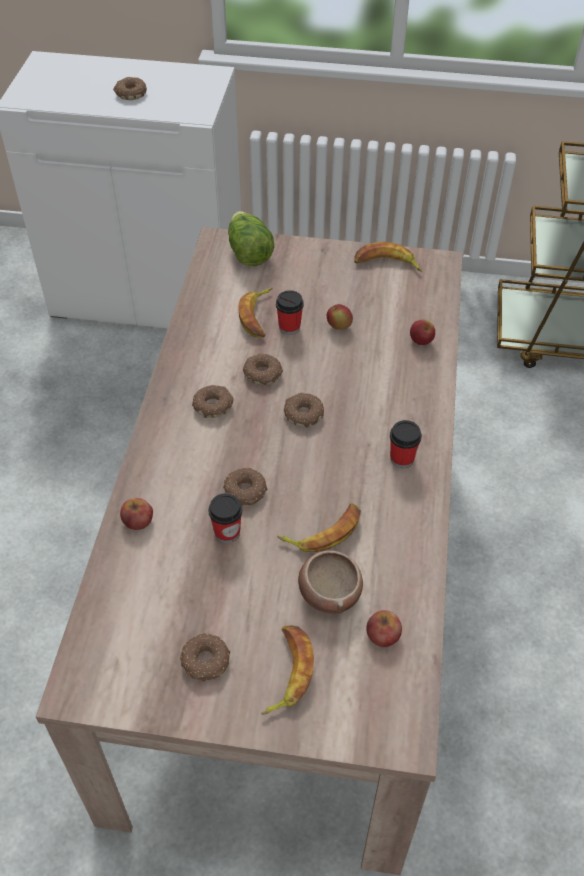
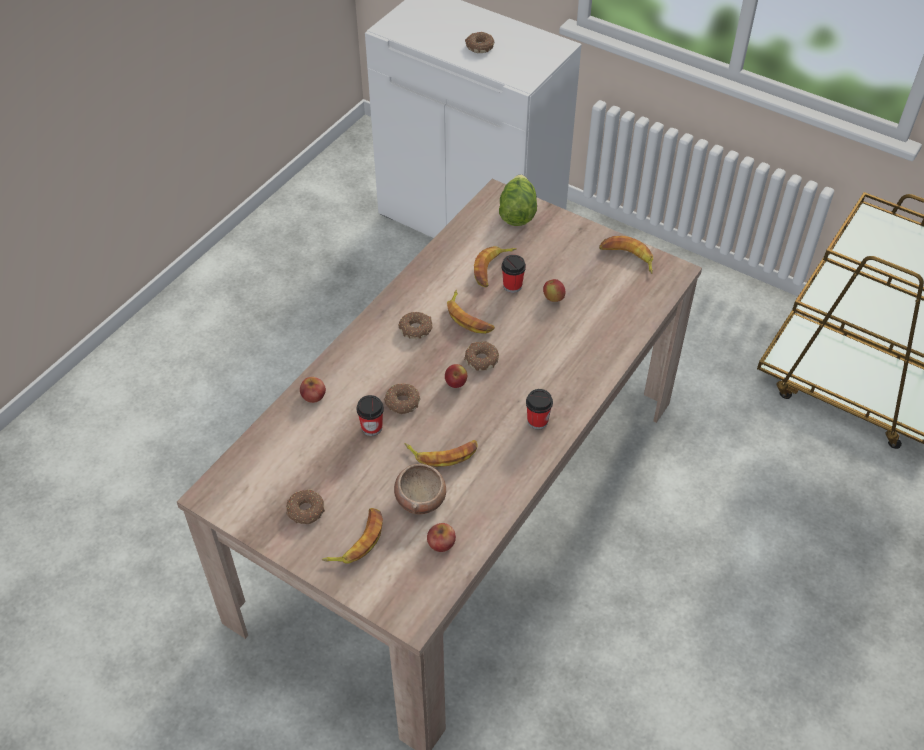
camera: 25 degrees right, 0 degrees up
donut [243,353,283,385] -> banana [447,290,495,334]
apple [410,319,435,345] -> apple moved to [445,364,467,388]

